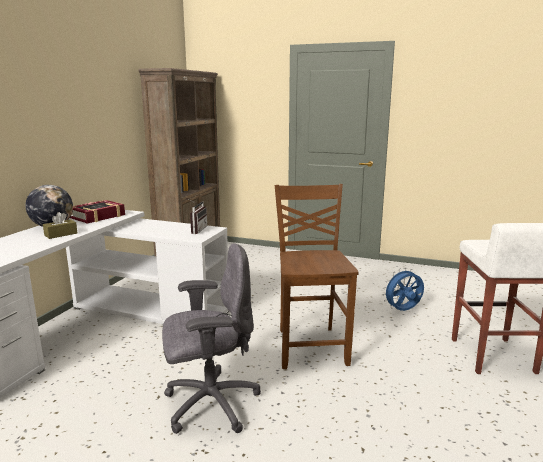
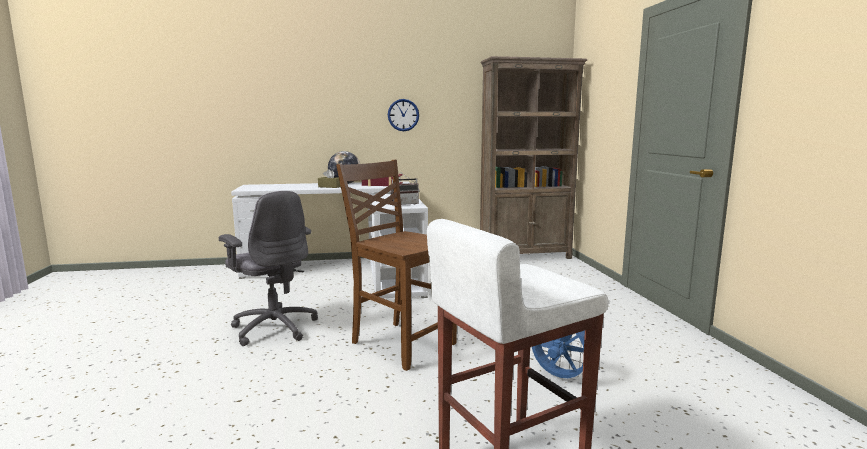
camera: 60 degrees right, 5 degrees down
brown chair [275,184,359,369] -> brown chair turned 105 degrees counterclockwise [336,160,457,371]
none -> wall clock [388,99,419,131]

